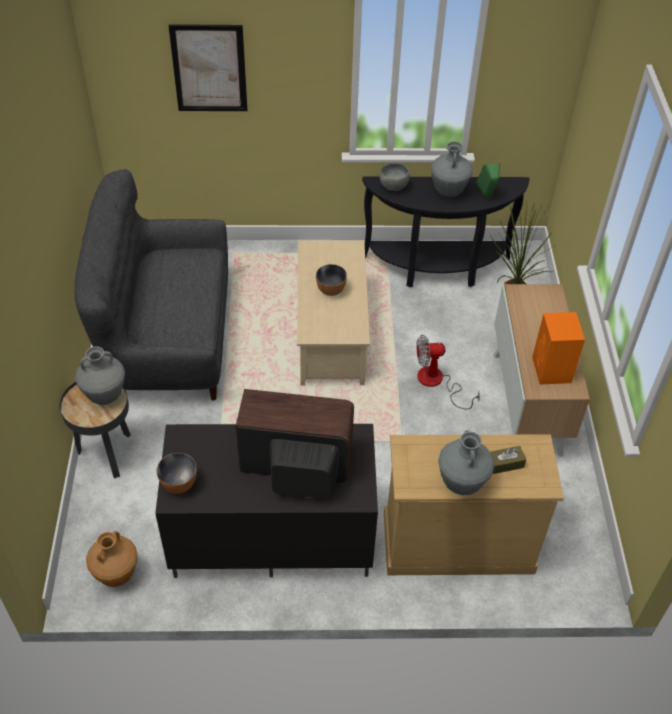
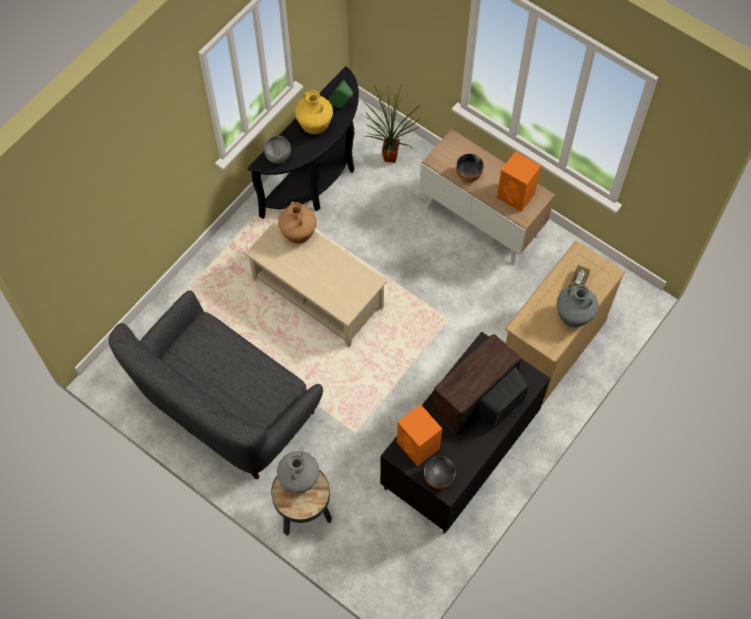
camera: 50 degrees left, 15 degrees up
brown vase [86,531,138,587] -> brown vase moved to [278,201,316,244]
picture [169,24,247,111] -> none
bowl [316,264,347,296] -> bowl moved to [456,154,484,182]
fan [417,335,480,409] -> none
grey vase [431,141,473,197] -> yellow vase [295,90,333,134]
none -> orange speaker [397,404,442,466]

